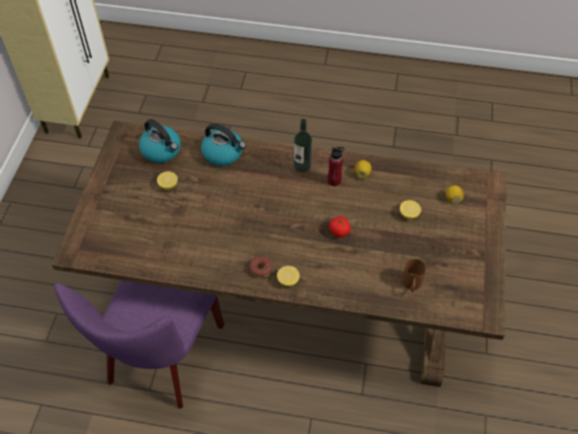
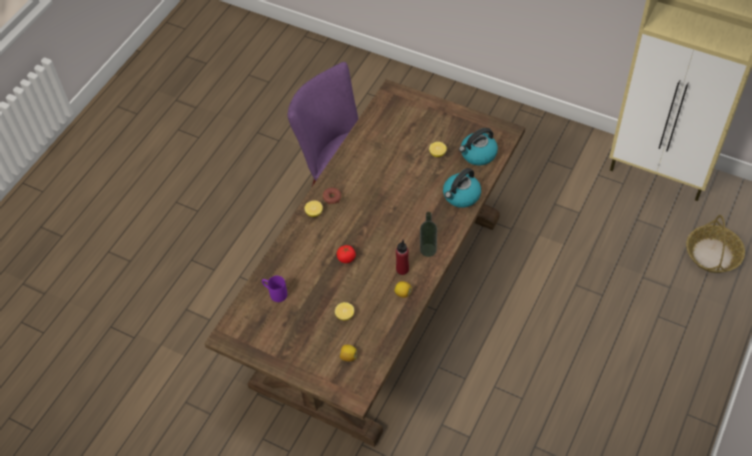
camera: 110 degrees right, 0 degrees up
brown mug [402,259,426,292] -> purple mug [262,276,287,302]
none -> basket [686,215,745,273]

